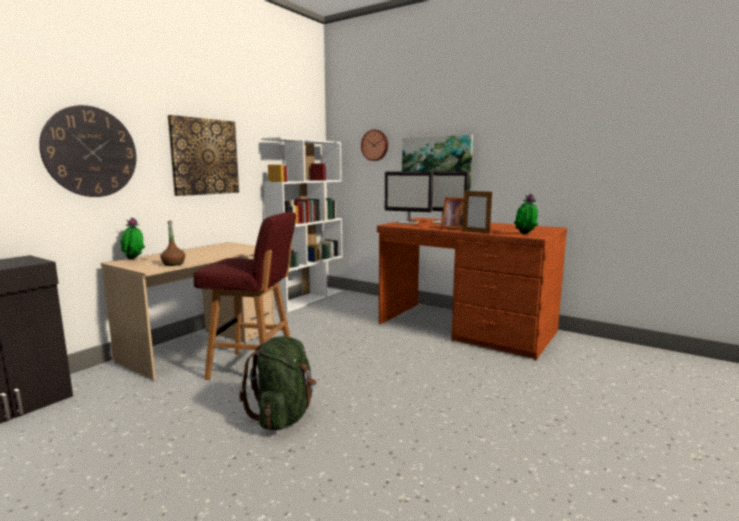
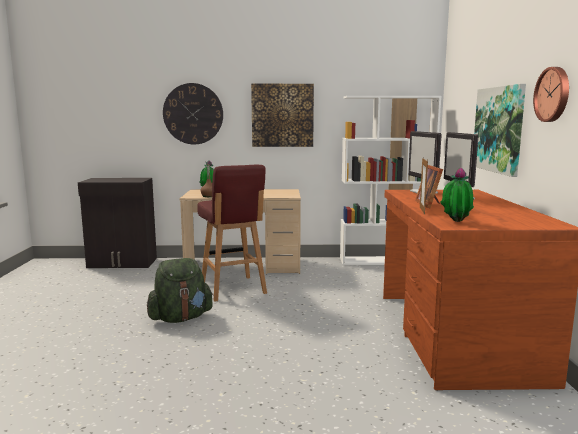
camera: 55 degrees right, 0 degrees up
wall clock [361,130,388,161] -> wall clock moved to [533,67,569,122]

